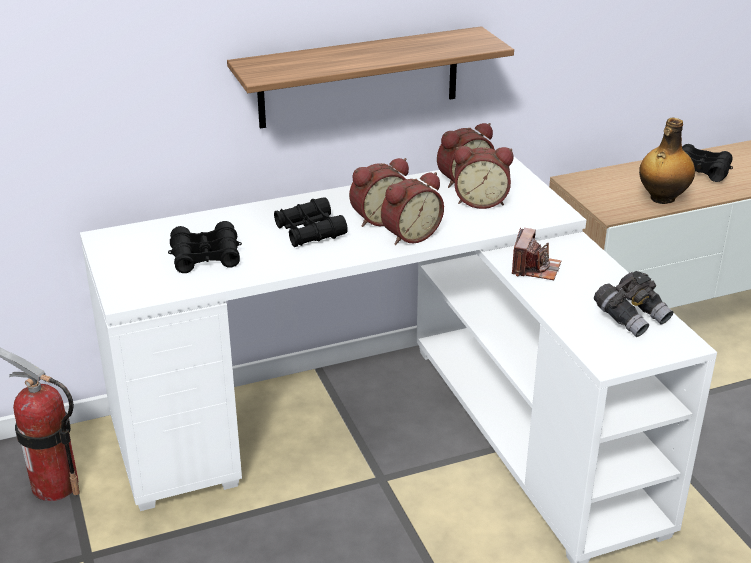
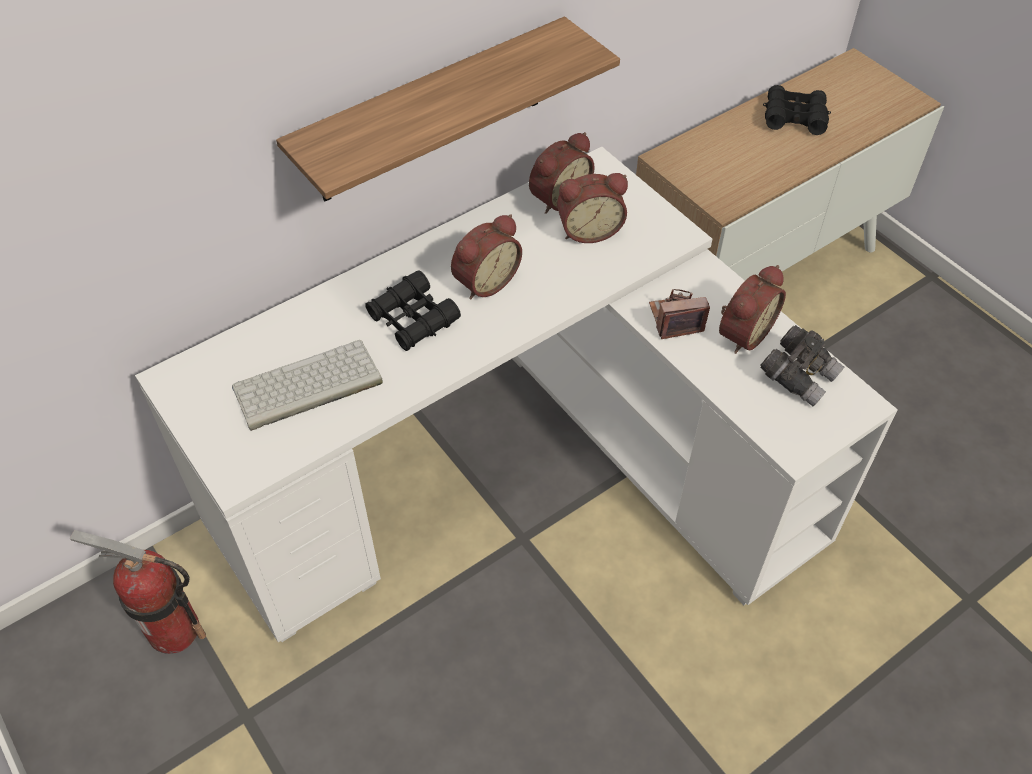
camera: 15 degrees left, 20 degrees up
black binoculars [168,221,242,273] -> keyboard [232,340,383,431]
alarm clock [381,172,444,245] -> alarm clock moved to [719,265,786,354]
camera [512,228,561,280] -> camera turned 105 degrees counterclockwise [649,289,710,339]
bottle [639,118,695,204] -> none

